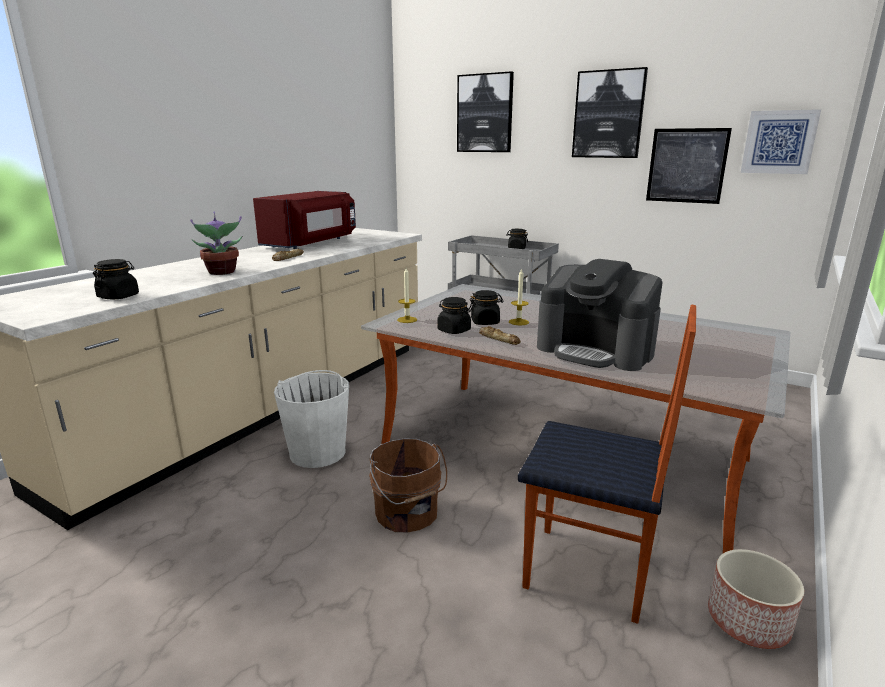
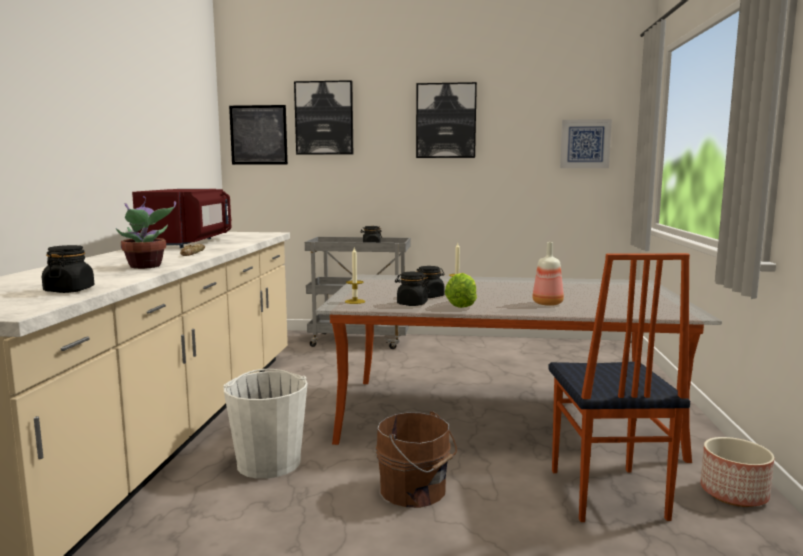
camera: 25 degrees left, 10 degrees down
bread [479,326,521,345] -> lettuce [445,273,477,308]
chair [518,305,696,624] -> chair turned 90 degrees clockwise [548,253,690,522]
coffee machine [537,259,663,371] -> bottle [532,242,564,306]
picture [646,128,732,204] -> picture moved to [229,105,288,165]

